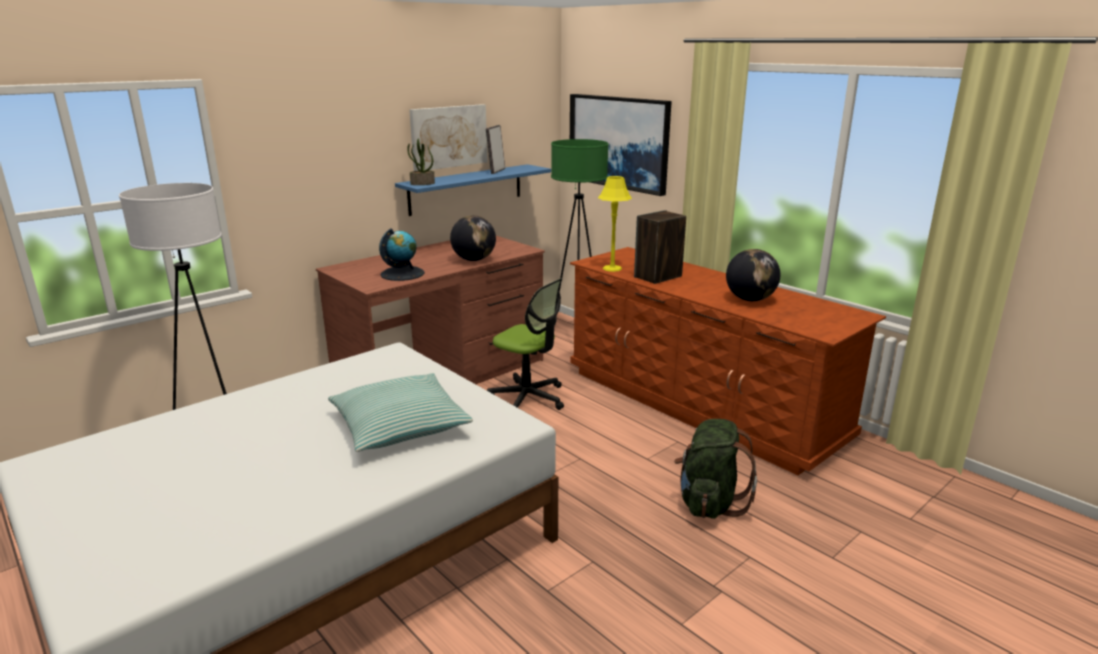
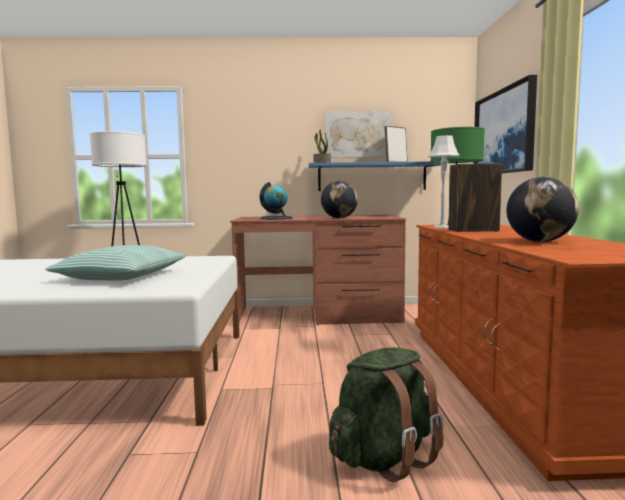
camera: 40 degrees right, 15 degrees down
office chair [487,278,564,410] -> none
yellow table lamp [598,176,632,272] -> grey table lamp [428,135,460,228]

